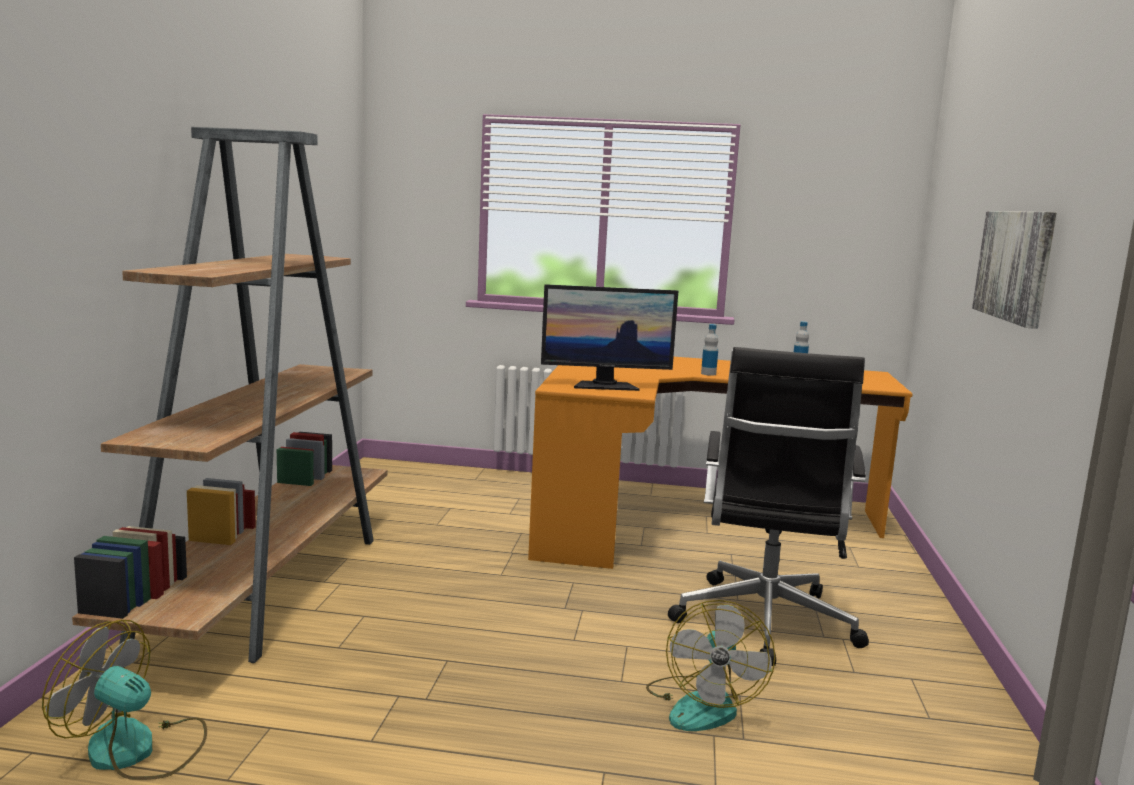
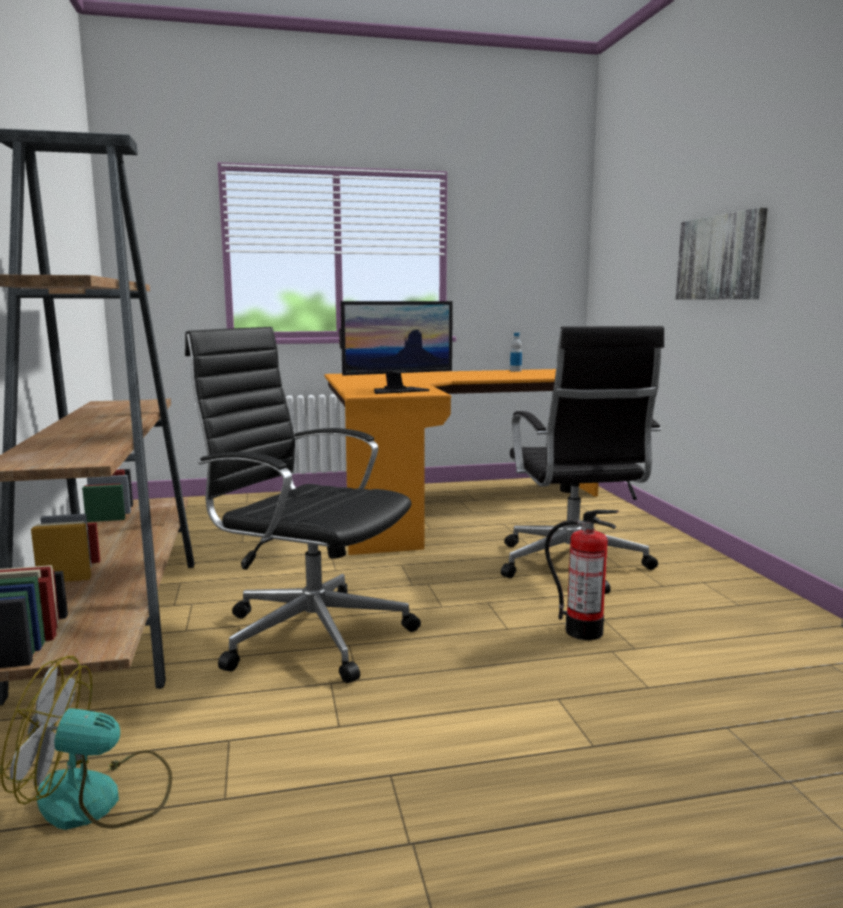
camera: 20 degrees left, 0 degrees up
fan [646,600,776,731] -> fire extinguisher [545,510,619,640]
bottle [701,324,718,376] -> none
none -> black office chair [185,327,421,683]

